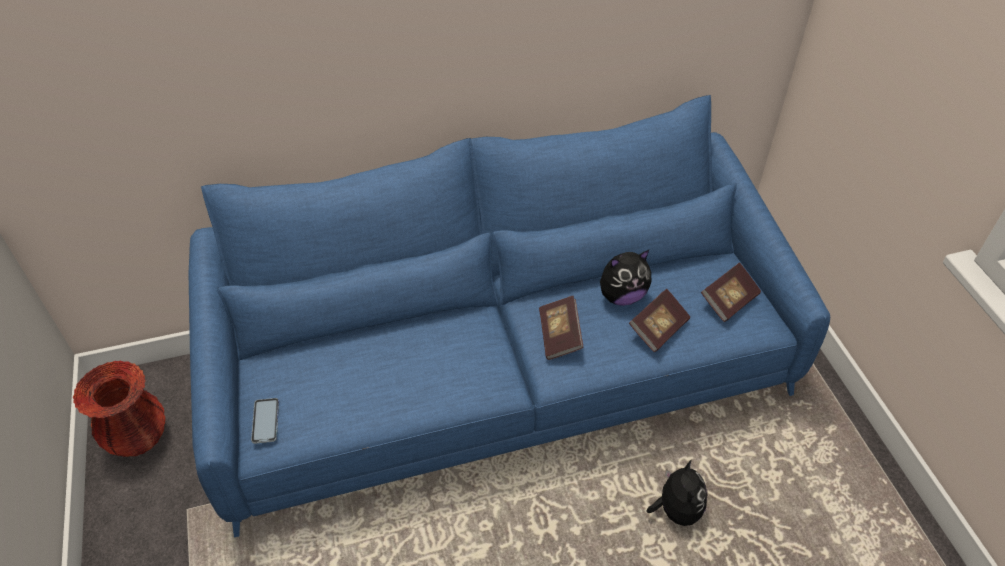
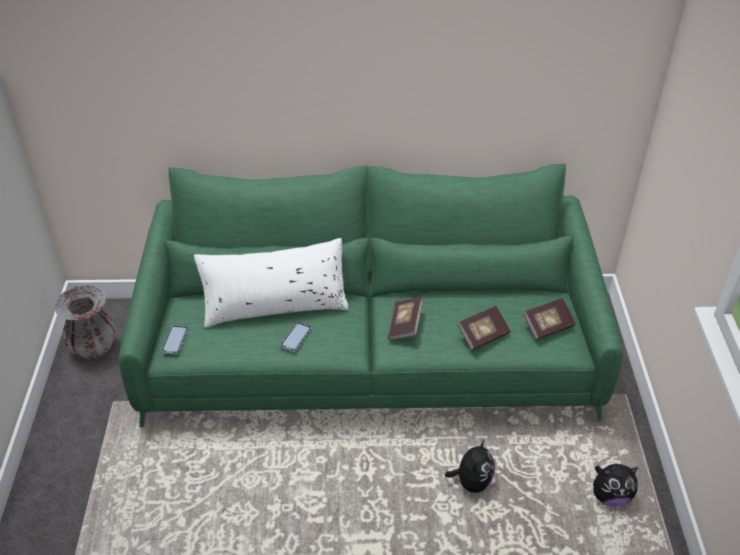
camera: 15 degrees right, 5 degrees down
red vase [73,361,165,457] -> grey vase [54,285,116,359]
blue sofa [189,95,830,538] -> green sofa [119,164,623,427]
plush toy [600,250,651,306] -> plush toy moved to [593,464,638,507]
none -> white pillow [194,238,349,328]
none -> phone [280,322,312,352]

